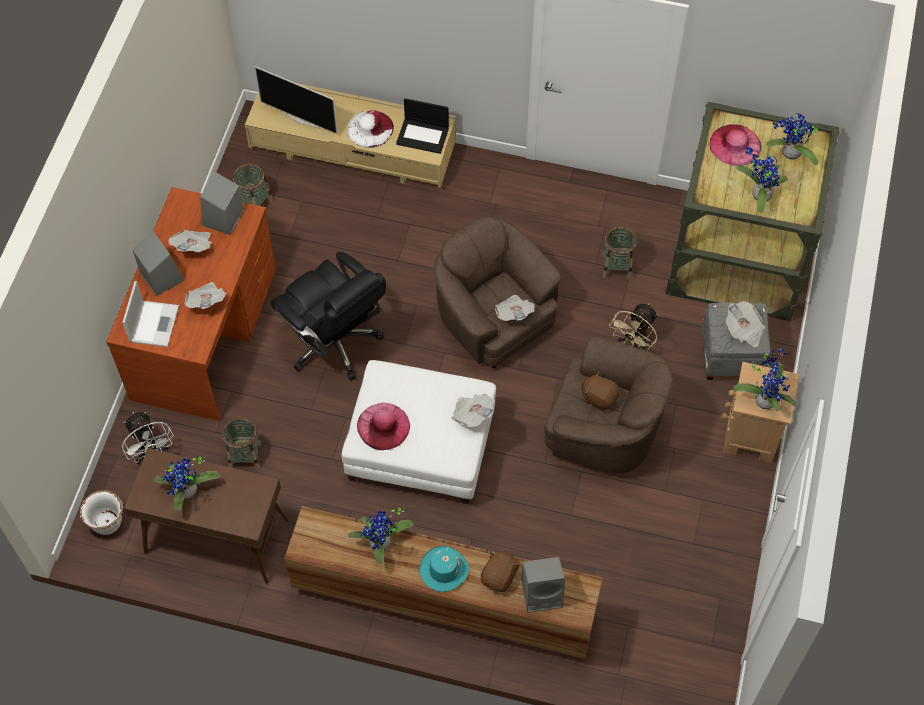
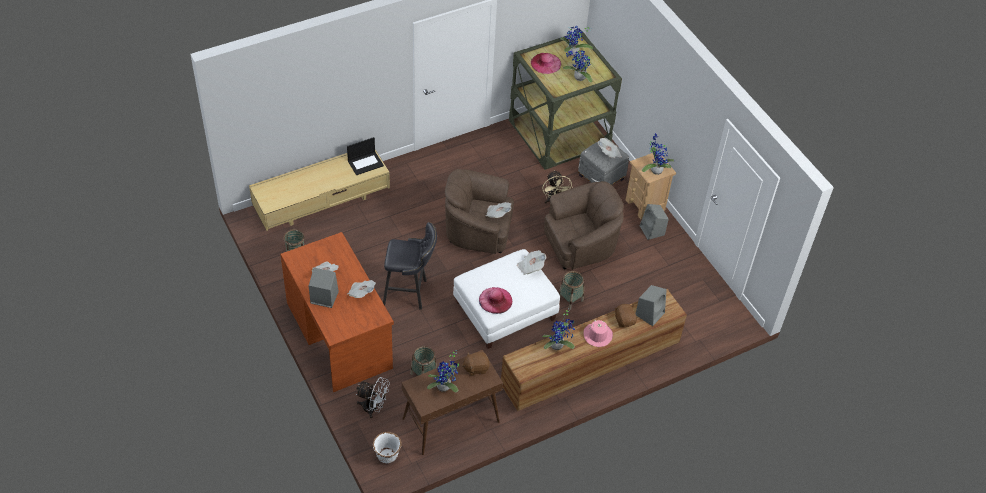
camera: 45 degrees left, 10 degrees down
laptop [122,281,179,347] -> none
grey speaker [200,172,244,235] -> grey speaker moved to [640,204,669,240]
television [254,66,338,134] -> none
black office chair [271,252,386,381] -> black stool [383,222,437,310]
white hat [347,110,394,148] -> none
turquoise hat [420,546,469,592] -> pink hat [584,320,613,347]
brown plush toy [581,371,620,411] -> brown plush toy moved to [462,352,490,376]
basket [602,226,637,279] -> basket moved to [559,271,584,310]

